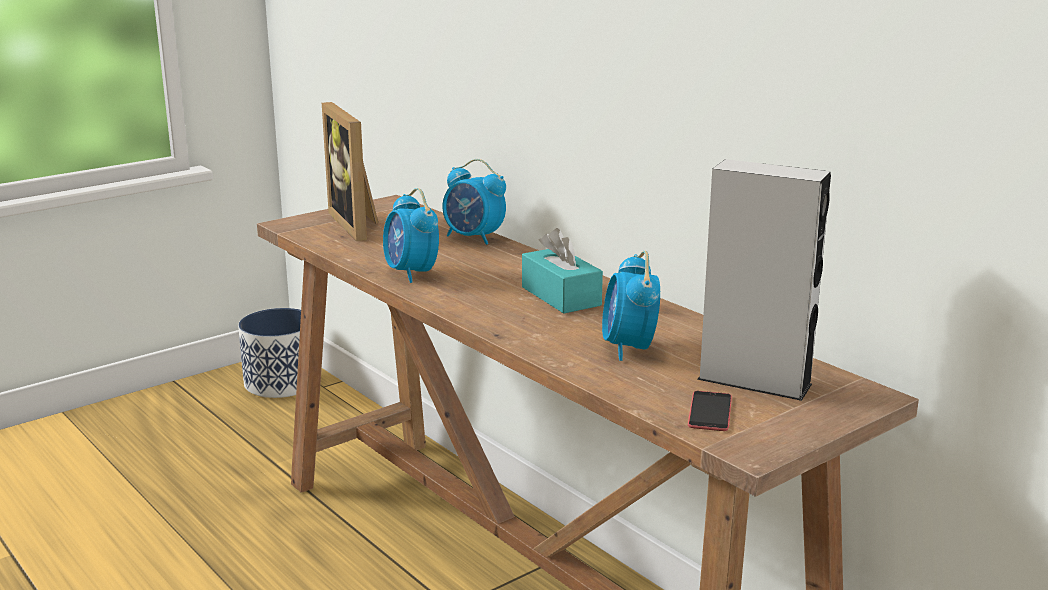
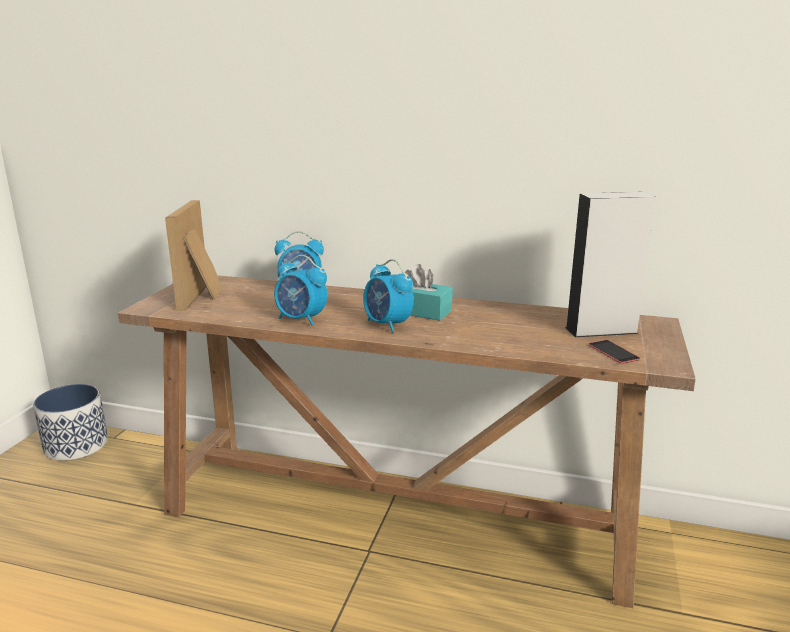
camera: 35 degrees left, 0 degrees up
picture frame [322,102,378,241] -> picture frame turned 60 degrees clockwise [165,200,222,311]
alarm clock [602,251,660,361] -> alarm clock moved to [363,259,414,333]

